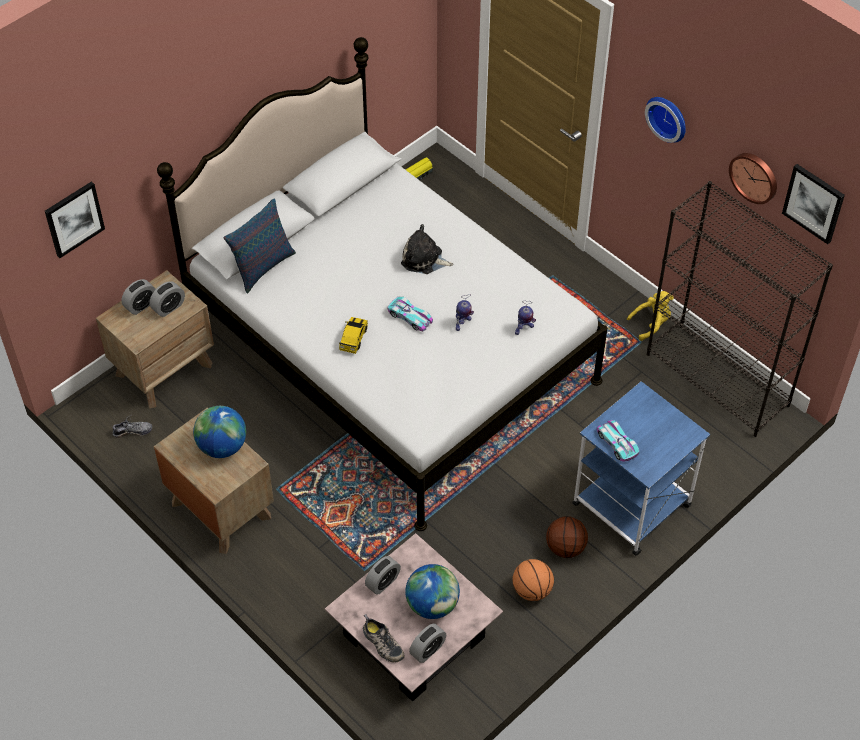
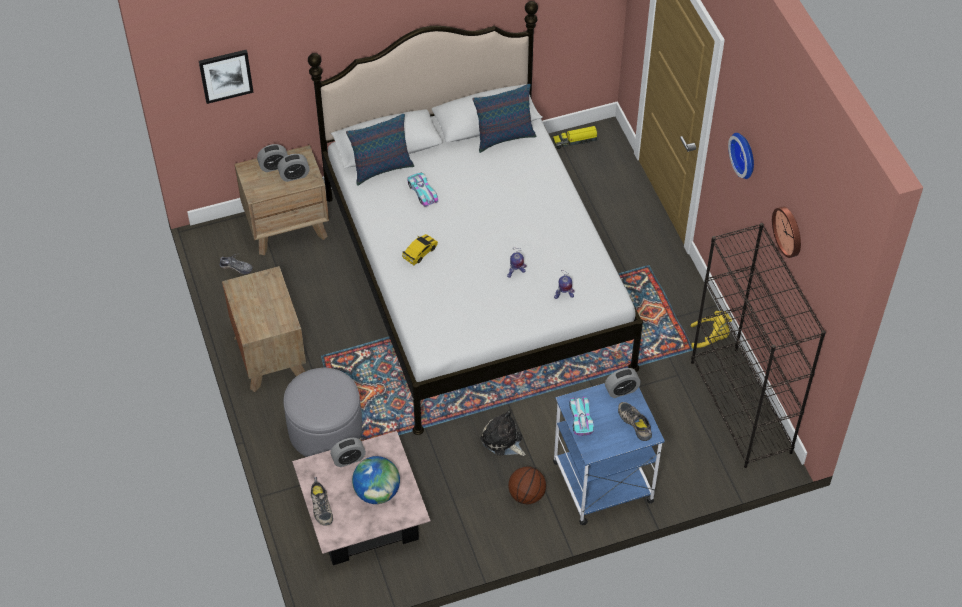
camera: 25 degrees right, 0 degrees up
globe [193,406,246,458] -> none
toy car [388,297,433,331] -> toy car moved to [407,172,438,207]
plush toy [401,224,454,274] -> plush toy moved to [481,410,526,456]
alarm clock [409,624,446,663] -> alarm clock moved to [605,368,641,398]
basketball [512,559,554,601] -> none
picture [782,164,845,244] -> none
none -> grey ottoman [284,368,362,457]
none -> blue pillow [472,84,537,153]
none -> shoe [618,402,652,441]

